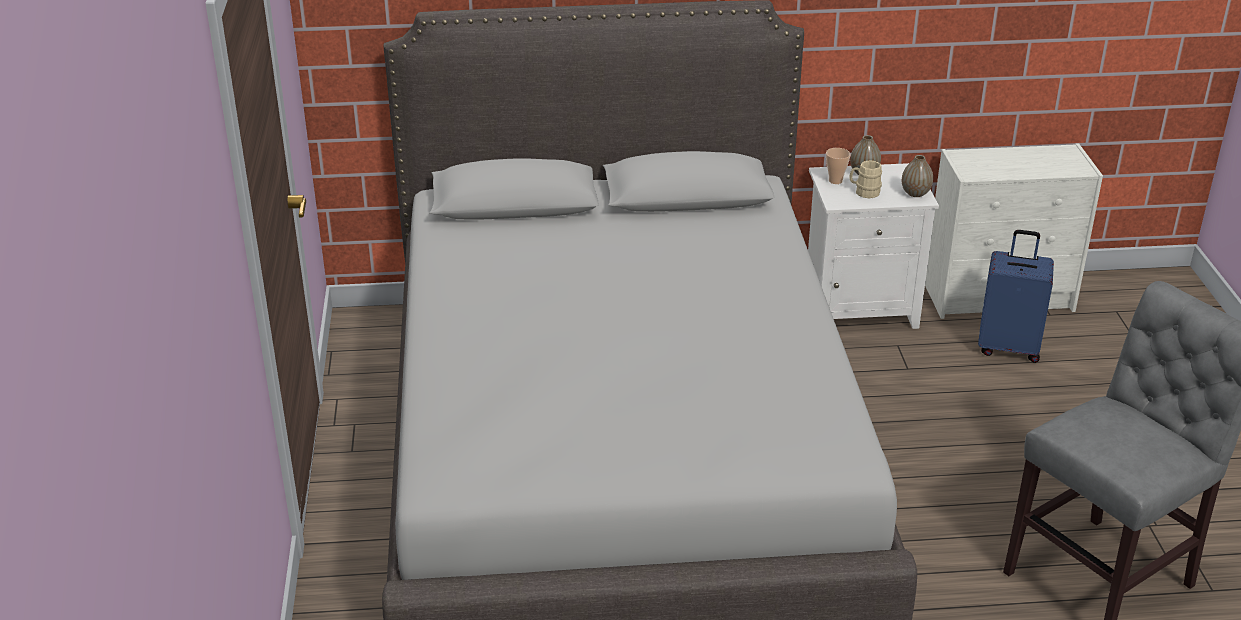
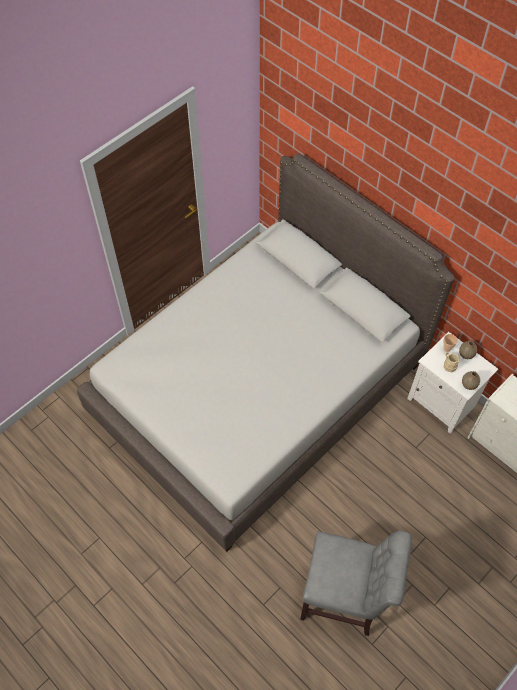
camera: 50 degrees right, 25 degrees up
blue suitcase [978,230,1054,363] -> none

